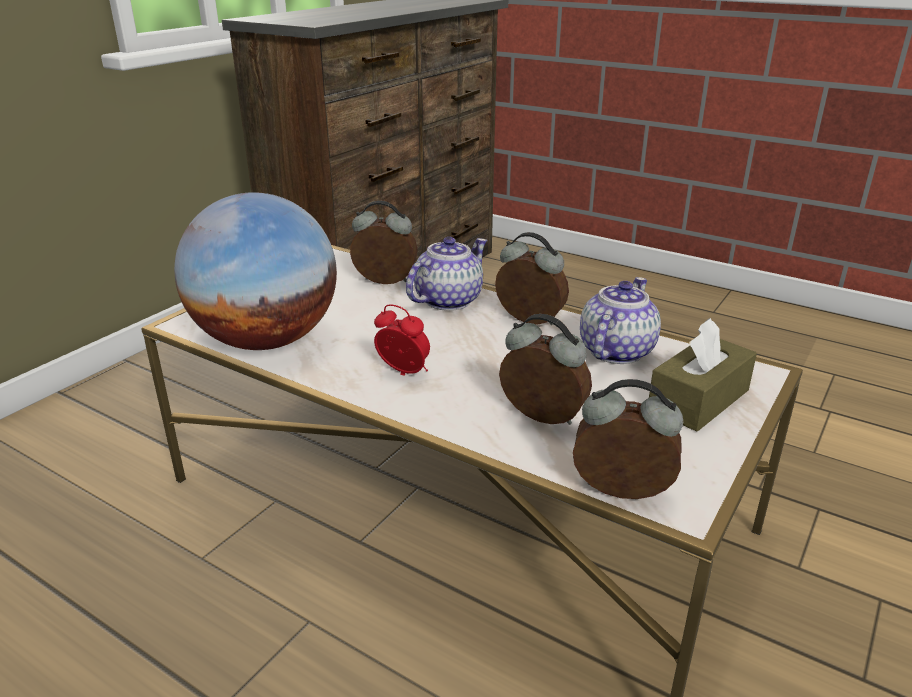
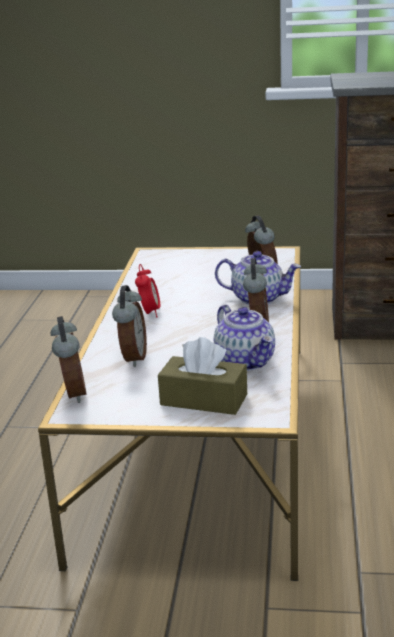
camera: 65 degrees right, 5 degrees down
globe [174,192,337,350] -> none
teapot [580,277,661,364] -> teapot turned 60 degrees clockwise [214,305,275,371]

